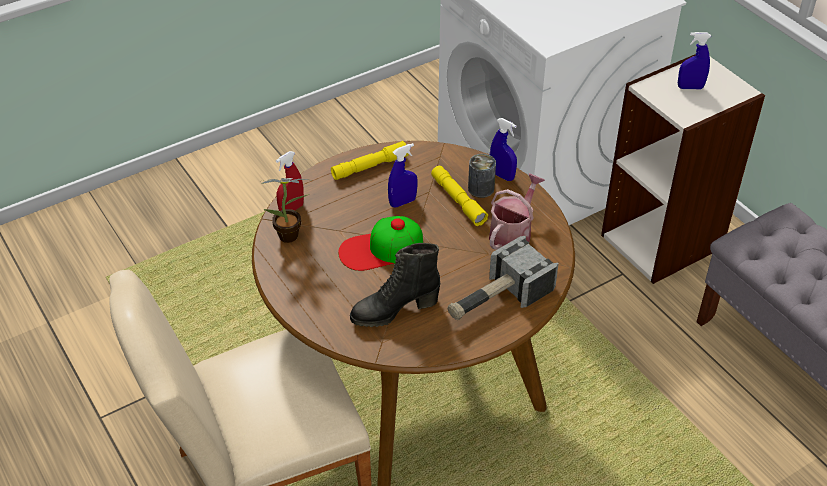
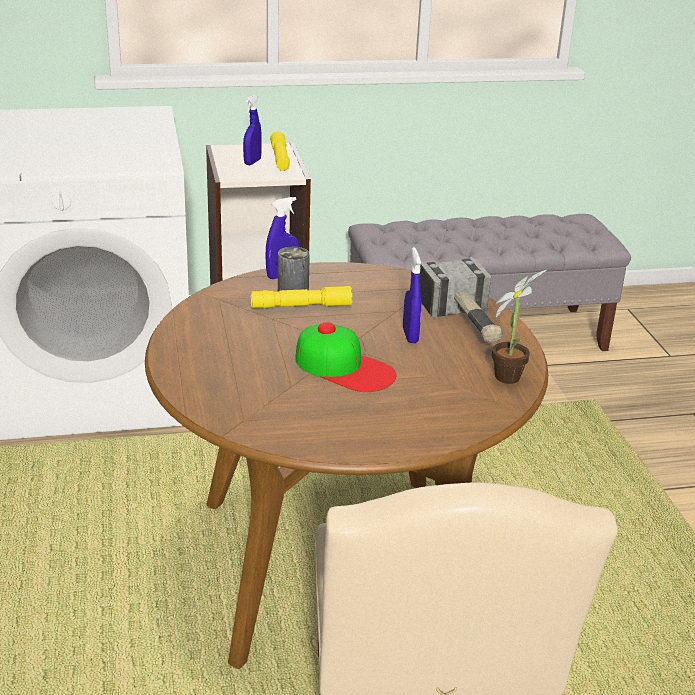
camera: 70 degrees left, 15 degrees down
potted plant [261,178,309,243] -> potted plant moved to [492,270,546,384]
red spray bottle [276,151,304,211] -> none
yellow flashlight [331,141,409,180] -> yellow flashlight moved to [270,131,290,171]
cap [338,216,423,271] -> cap turned 60 degrees counterclockwise [295,322,396,392]
black boot [350,243,440,327] -> none
blue spray bottle [388,143,418,208] -> blue spray bottle moved to [403,247,421,343]
watering can [489,173,545,250] -> none

